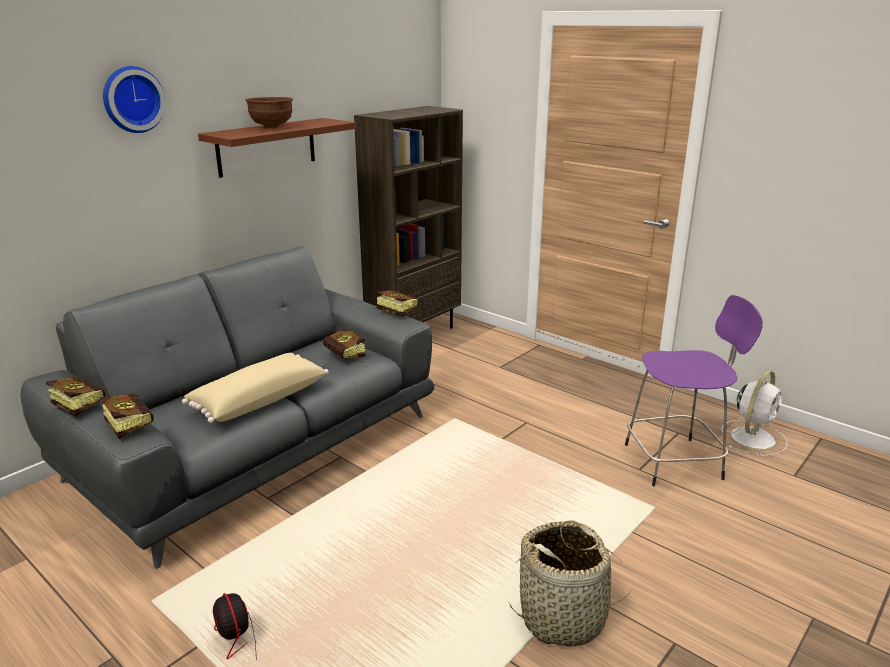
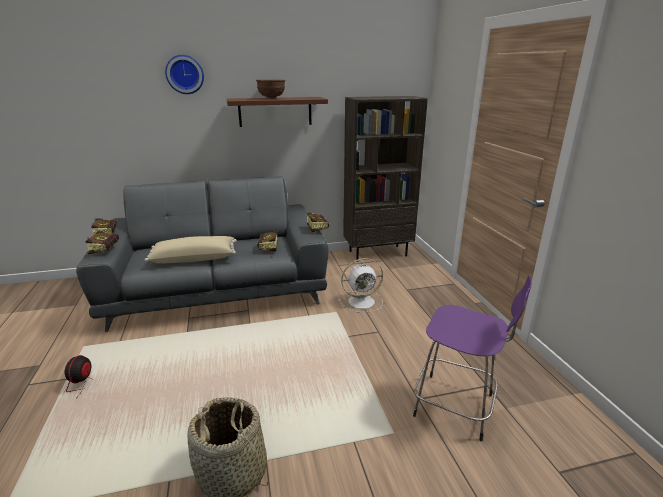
camera: 35 degrees right, 0 degrees up
white fan [721,370,787,456] -> white fan moved to [338,258,383,313]

